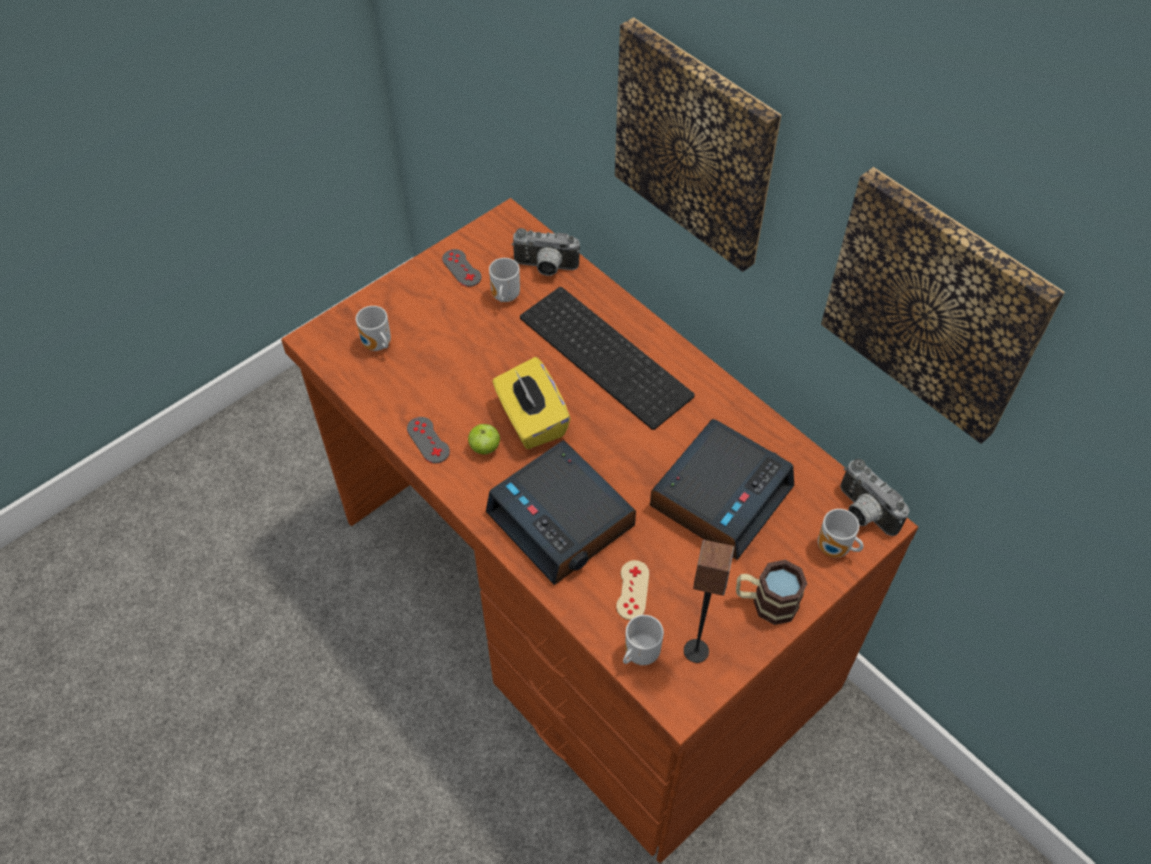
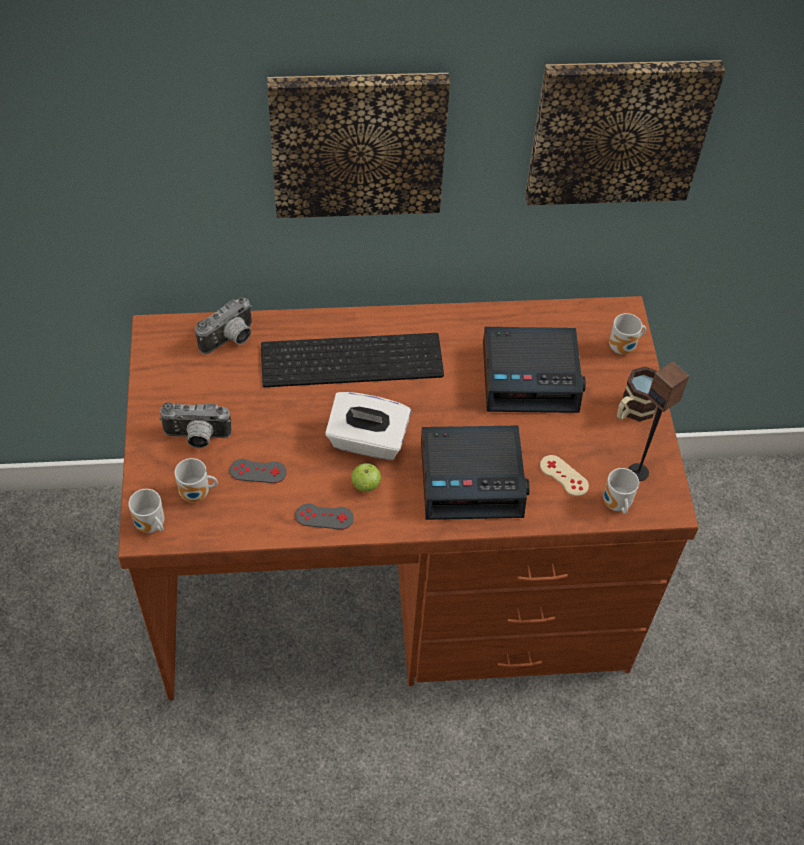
camera: 55 degrees left, 0 degrees up
grey game controller [442,249,482,287] -> grey game controller moved to [230,459,287,483]
mug [489,258,520,302] -> mug moved to [128,489,164,533]
yellow tissue box [492,357,571,449] -> white tissue box [325,392,411,460]
alarm clock [650,419,794,560] -> alarm clock turned 105 degrees clockwise [483,327,586,413]
camera [840,459,910,536] -> camera moved to [159,402,231,448]

